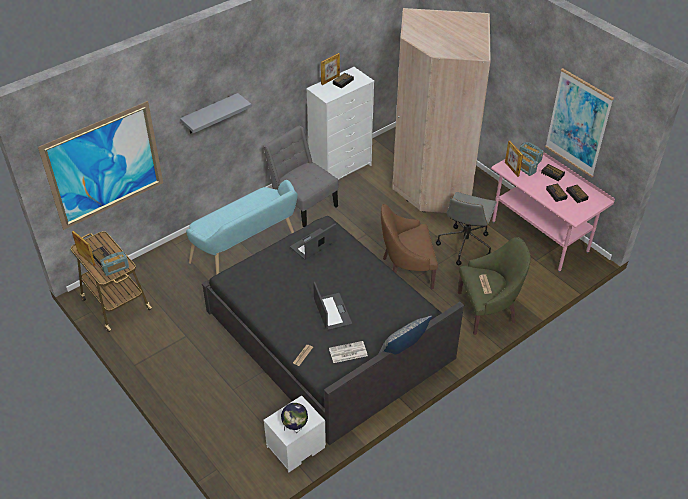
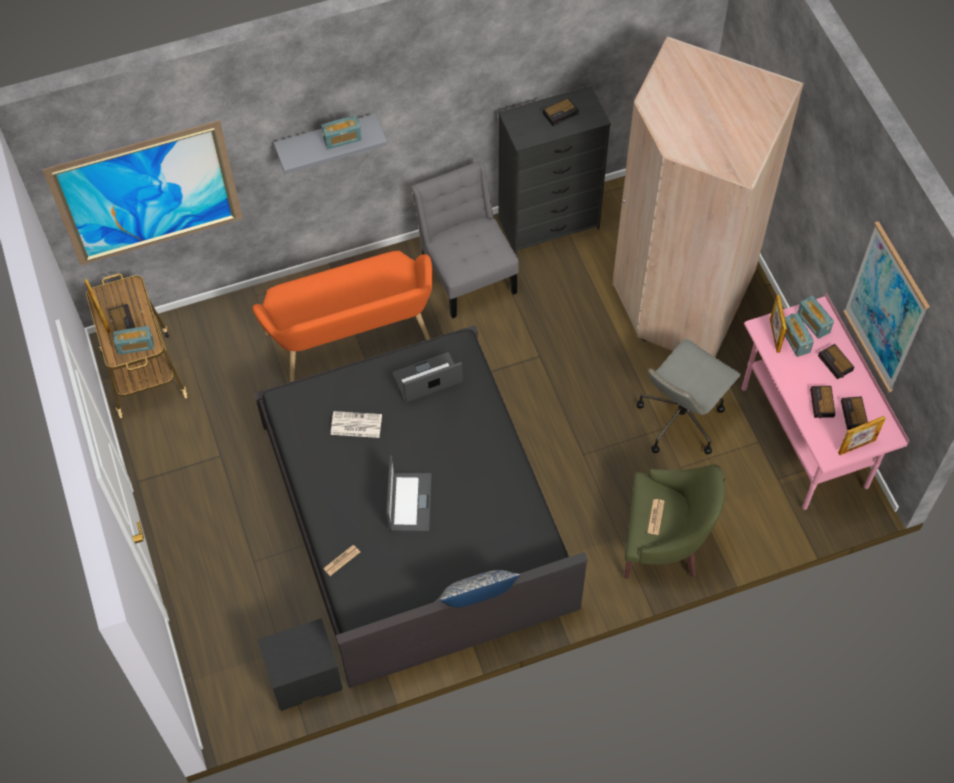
camera: 20 degrees right, 15 degrees up
turquoise bench [186,180,298,275] -> orange bench [253,250,433,382]
white nightstand [263,395,326,473] -> black nightstand [257,618,343,711]
globe [281,403,308,432] -> none
white dresser [306,67,374,180] -> black dresser [498,86,611,254]
picture frame [321,53,340,85] -> picture frame moved to [838,416,886,455]
newspaper [329,341,368,363] -> newspaper moved to [331,411,382,438]
brown armchair [381,204,438,289] -> none
none -> radio [321,115,362,149]

